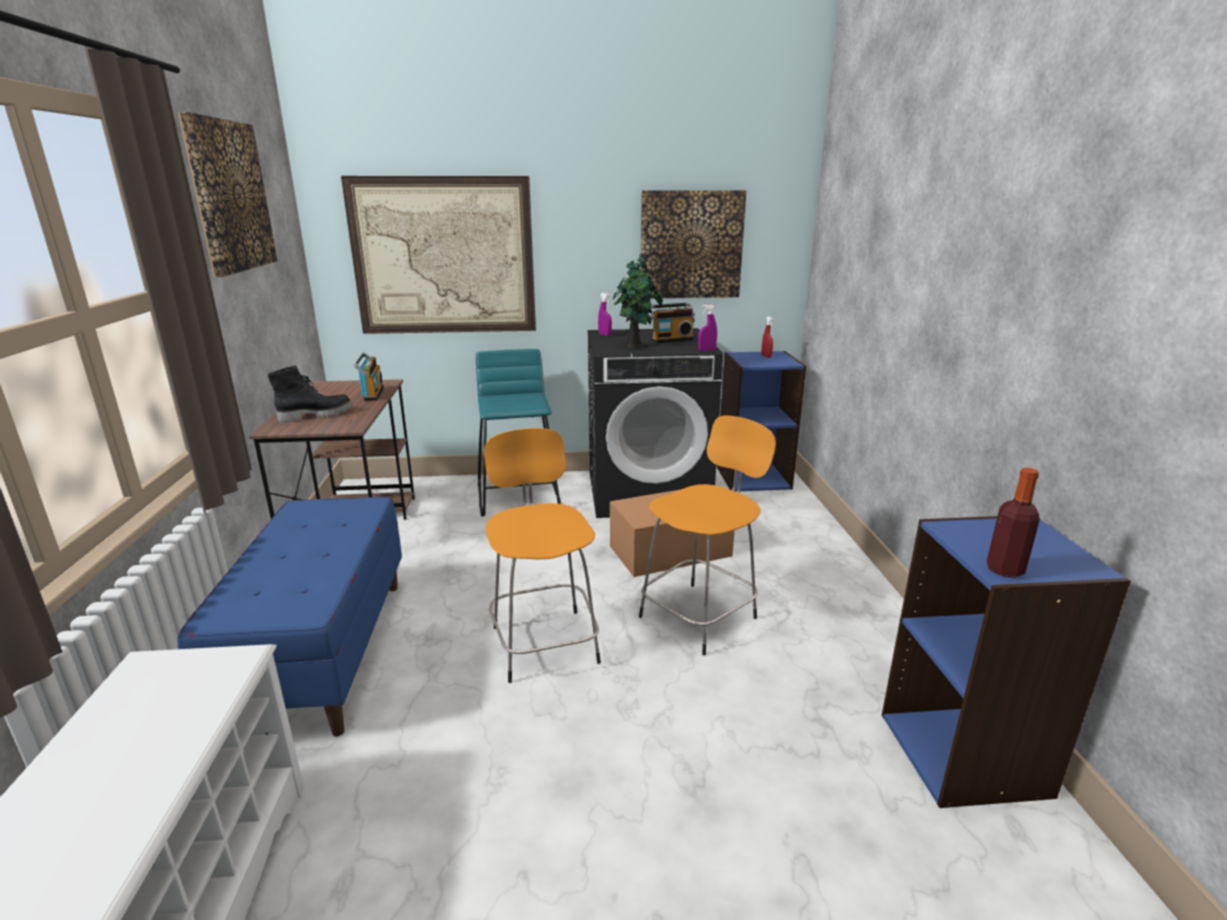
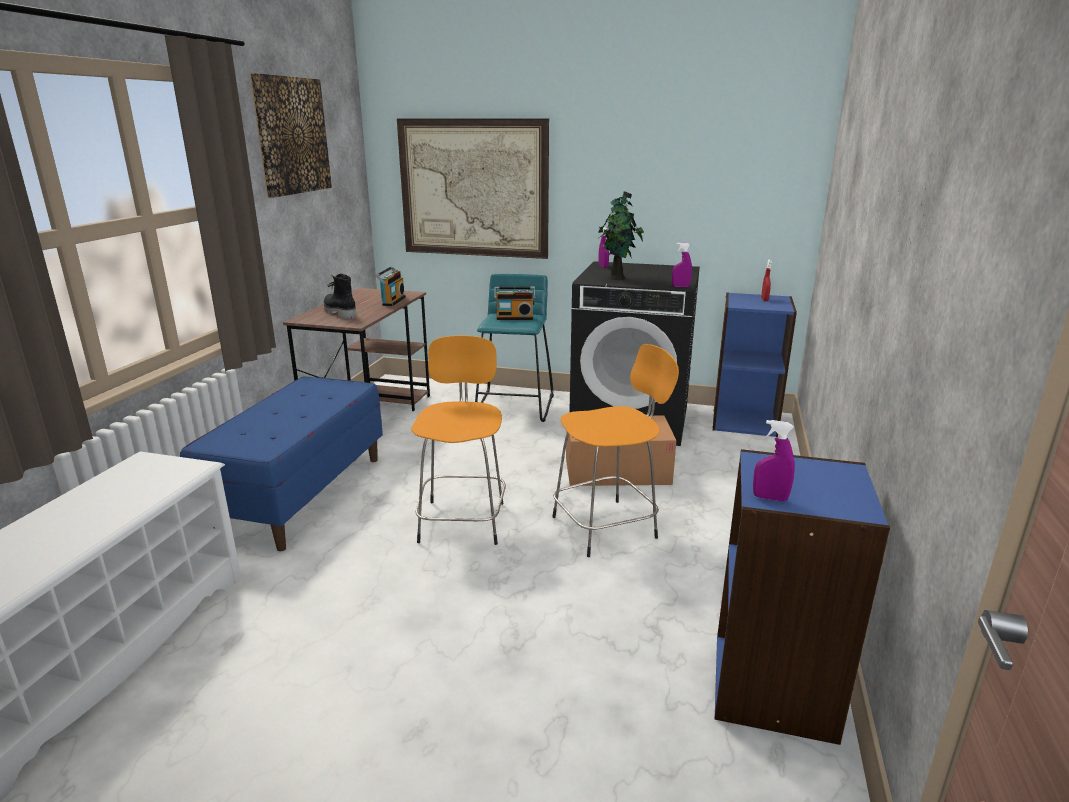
camera: 20 degrees right, 0 degrees up
black boot [268,365,353,422] -> black boot turned 120 degrees counterclockwise [323,273,357,319]
picture [640,190,746,298] -> none
radio [651,303,695,343] -> radio moved to [494,286,535,320]
bottle [987,468,1040,578] -> purple spray bottle [753,420,795,501]

